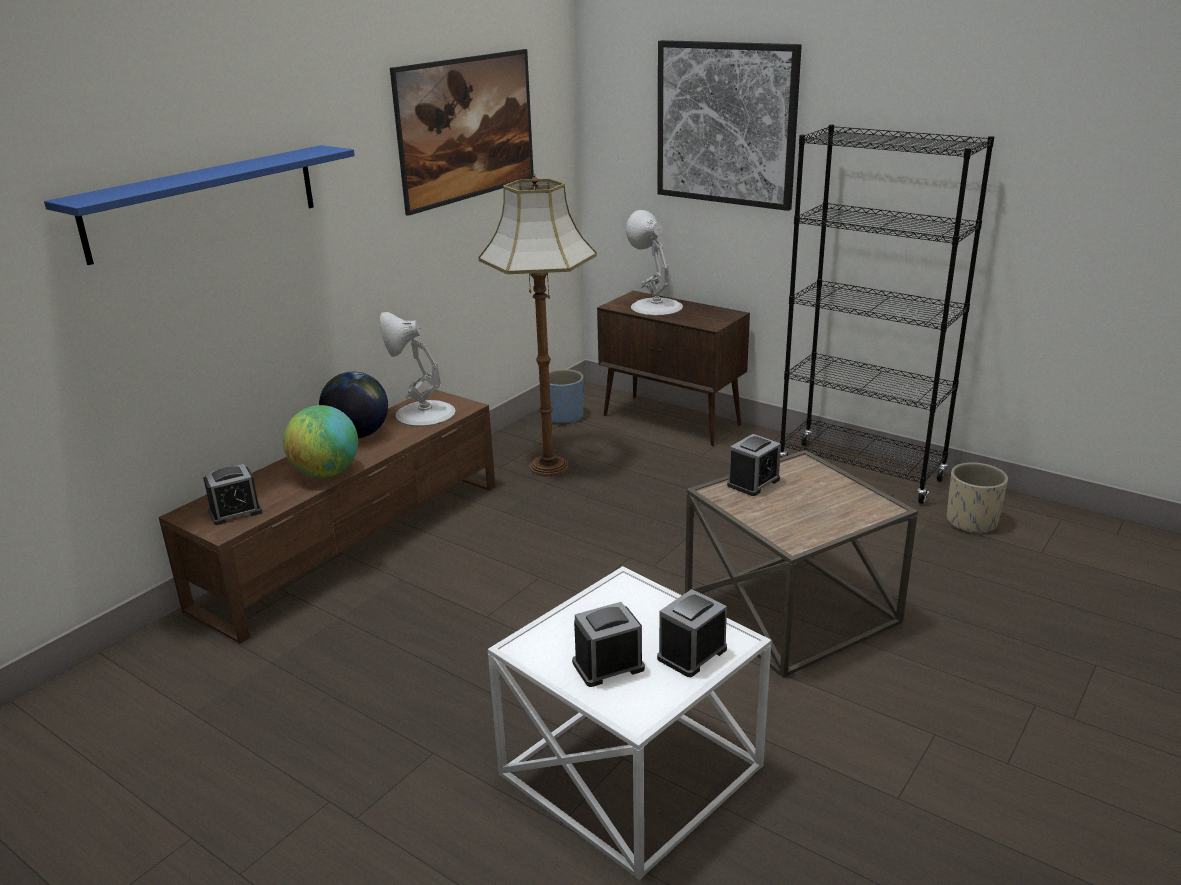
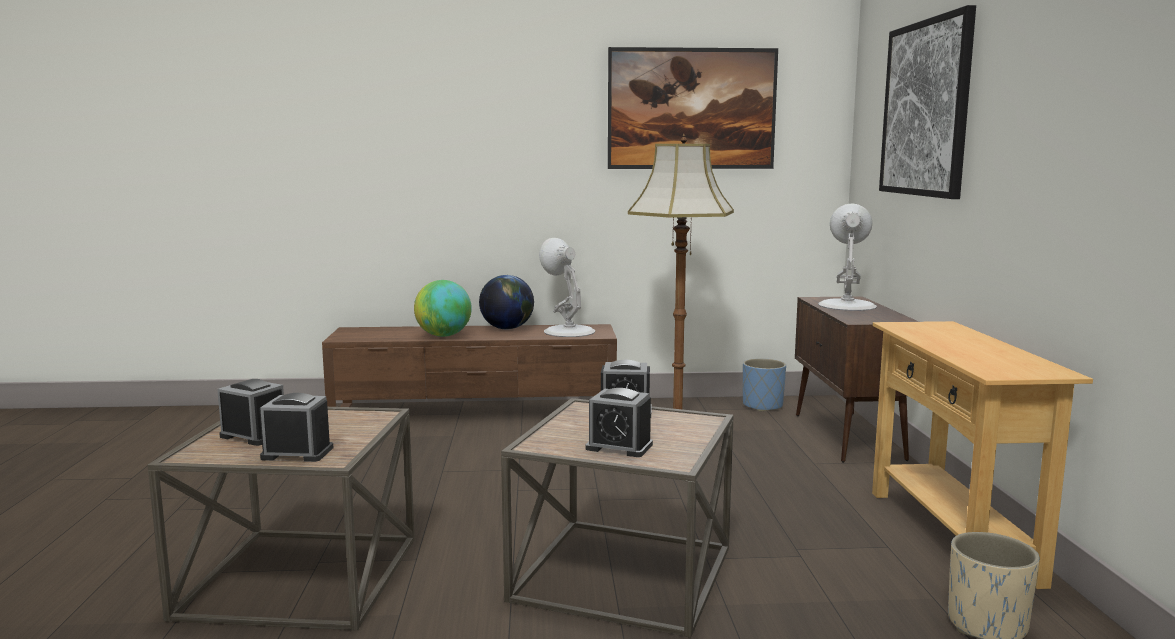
camera: 50 degrees right, 15 degrees down
blue shelf [44,145,355,265] -> none
alarm clock [203,464,262,525] -> alarm clock moved to [586,388,653,457]
white side table [488,566,772,880] -> brown side table [147,407,415,631]
black bookcase [780,124,994,504] -> beige console table [872,321,1093,589]

